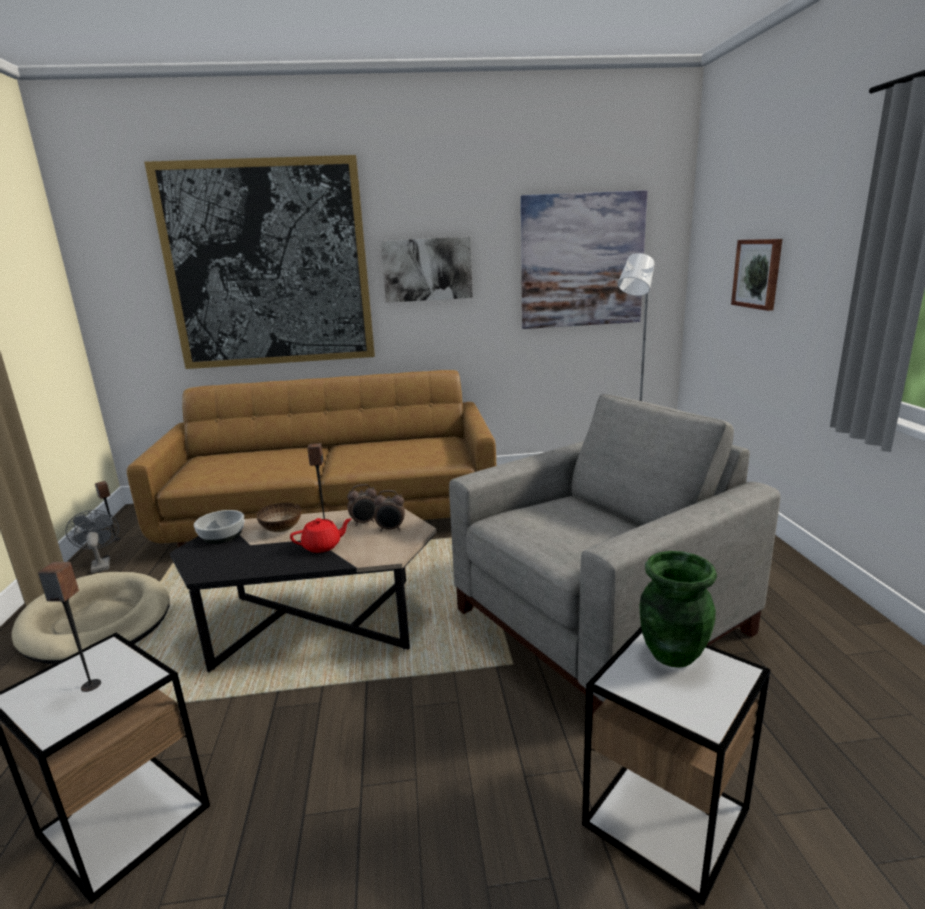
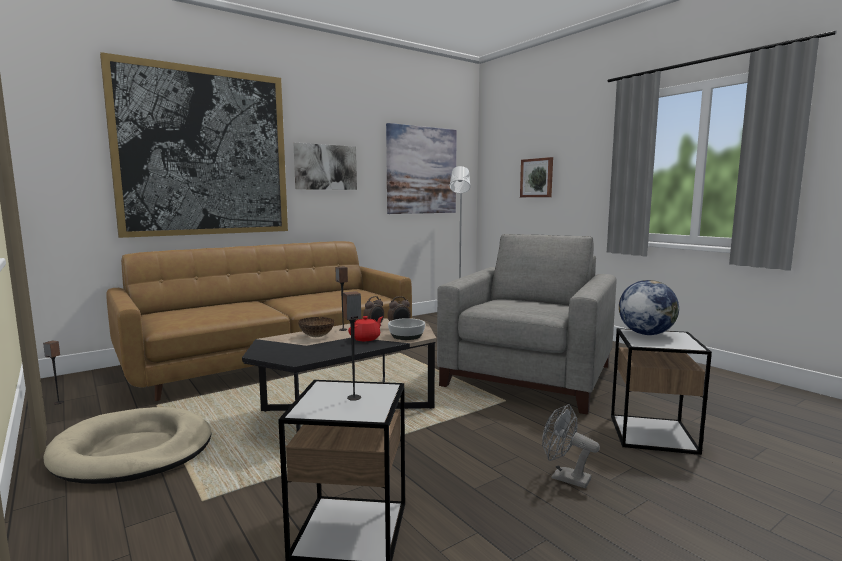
camera: 30 degrees left, 10 degrees down
grey fan [65,510,119,573] -> grey fan moved to [542,404,600,488]
bowl [194,510,244,544] -> bowl moved to [388,318,425,340]
green vase [639,551,717,668] -> globe [619,280,679,335]

